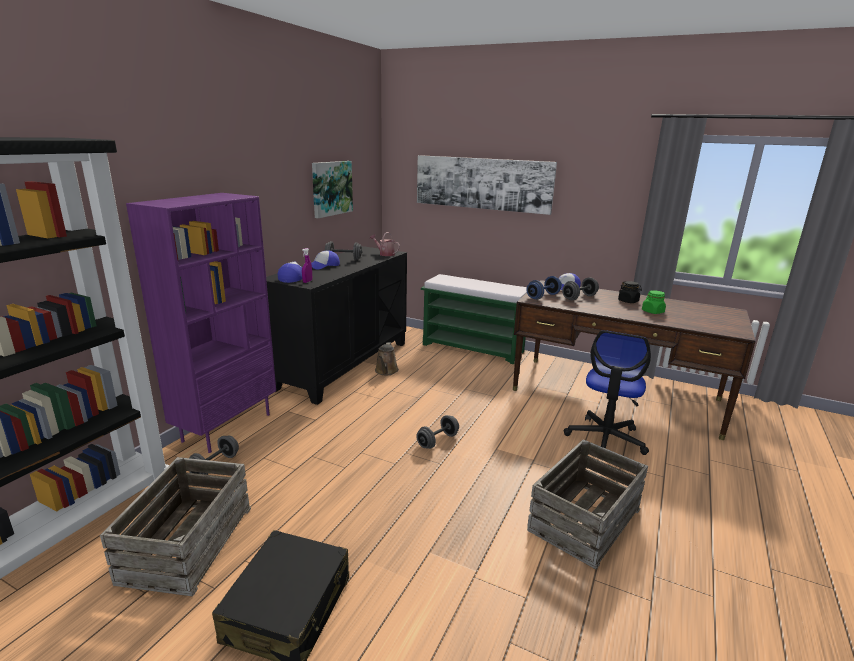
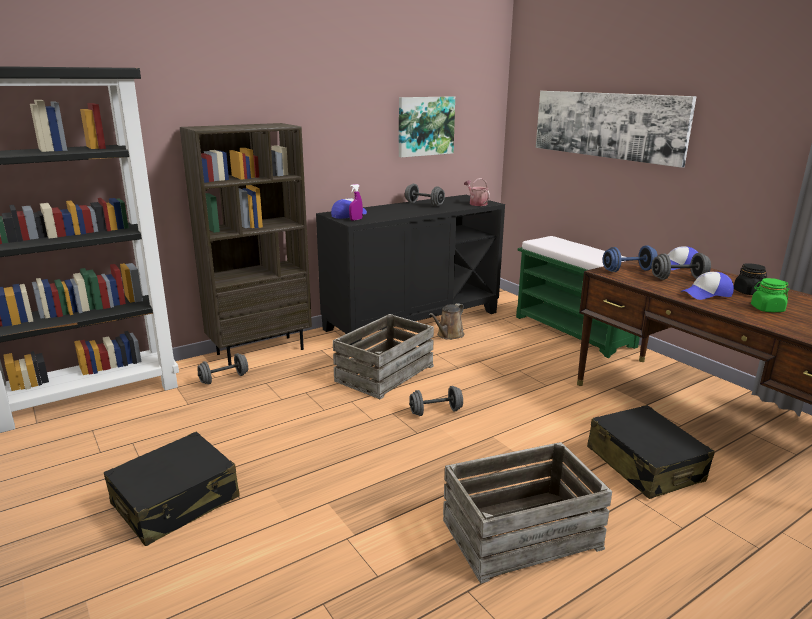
camera: 30 degrees right, 0 degrees up
crate [100,457,251,596] -> crate moved to [333,314,434,399]
purple bookcase [126,193,276,453] -> brown bookcase [180,123,312,366]
cap [311,250,340,269] -> cap moved to [680,272,734,300]
office chair [563,330,651,455] -> black suitcase [587,405,715,499]

